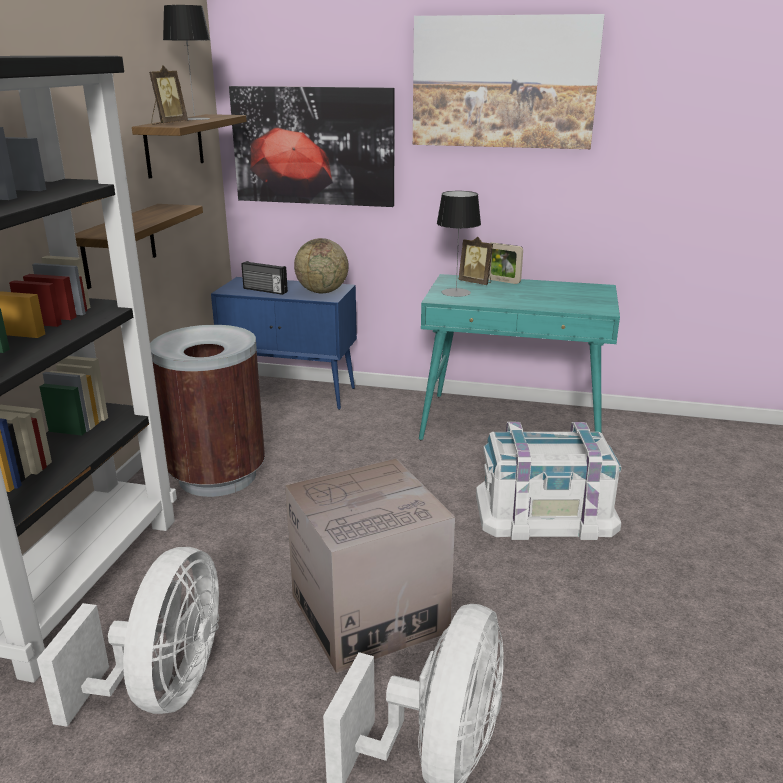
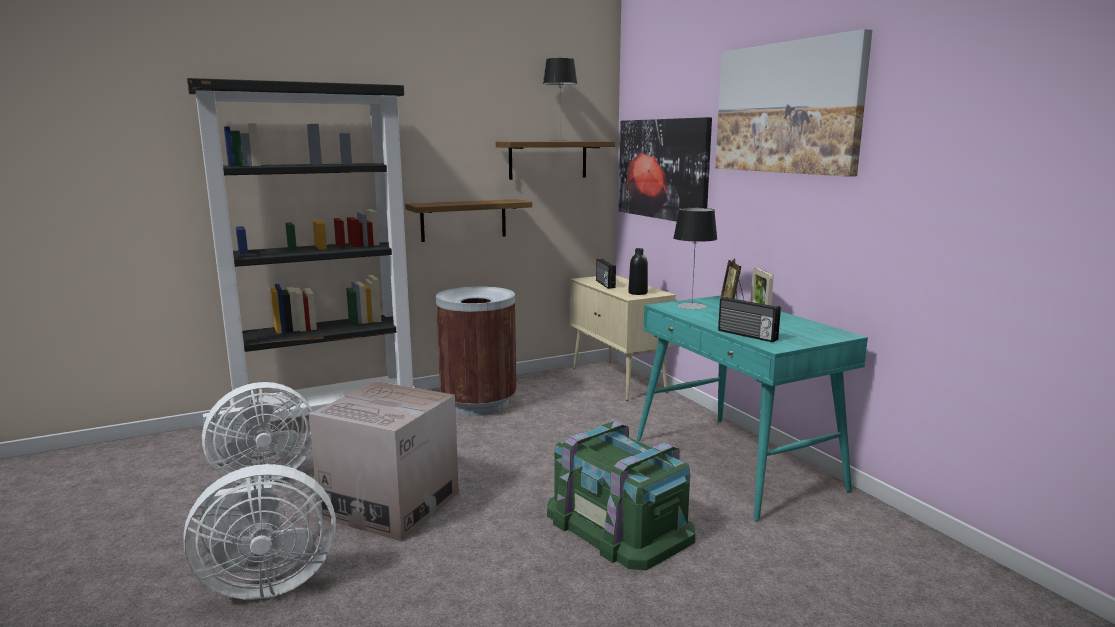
camera: 50 degrees right, 10 degrees down
picture frame [149,66,188,125] -> none
blue cabinet [211,277,357,410] -> beige cabinet [570,275,676,401]
globe [294,238,349,293] -> black bottle [628,248,648,295]
white storage box [476,422,621,540] -> green storage box [547,421,695,570]
none -> radio [718,297,781,342]

